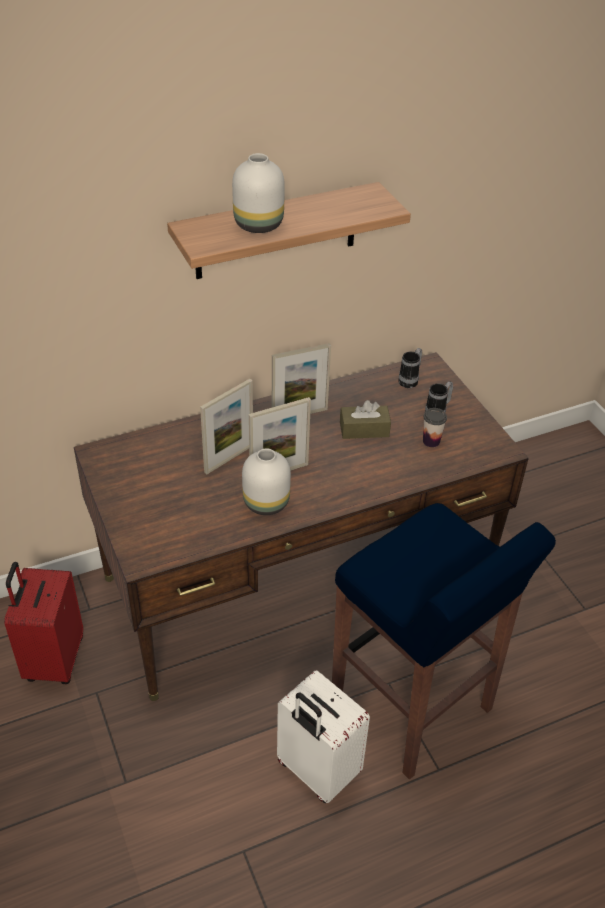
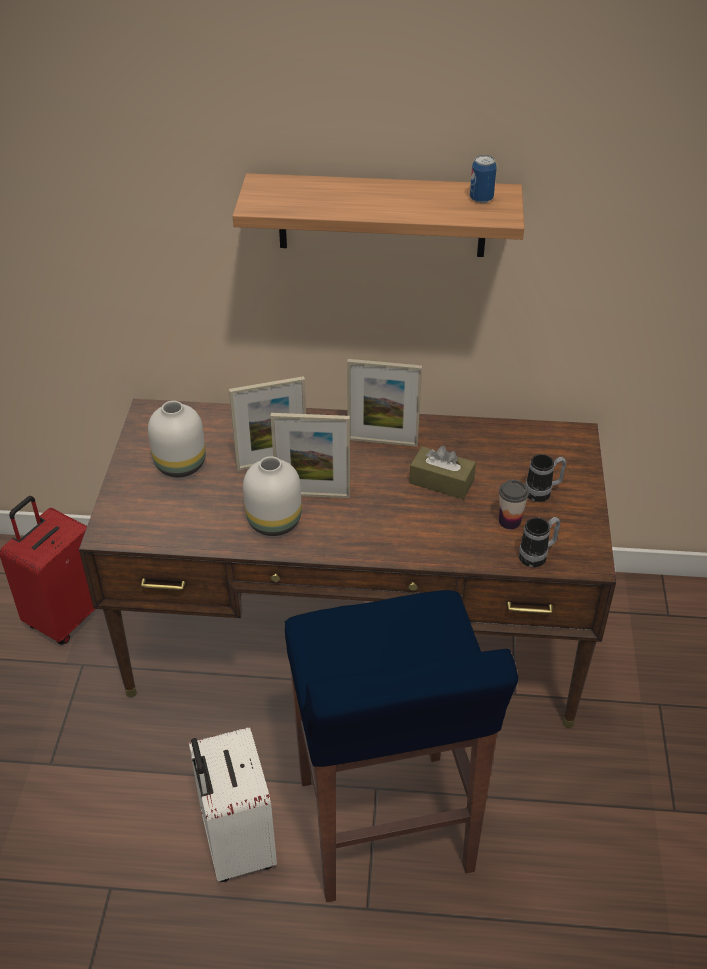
camera: 30 degrees right, 0 degrees up
white vase [232,153,285,233] -> white vase moved to [148,401,206,477]
mug [398,348,422,388] -> mug moved to [519,517,561,567]
none -> can [470,155,497,203]

